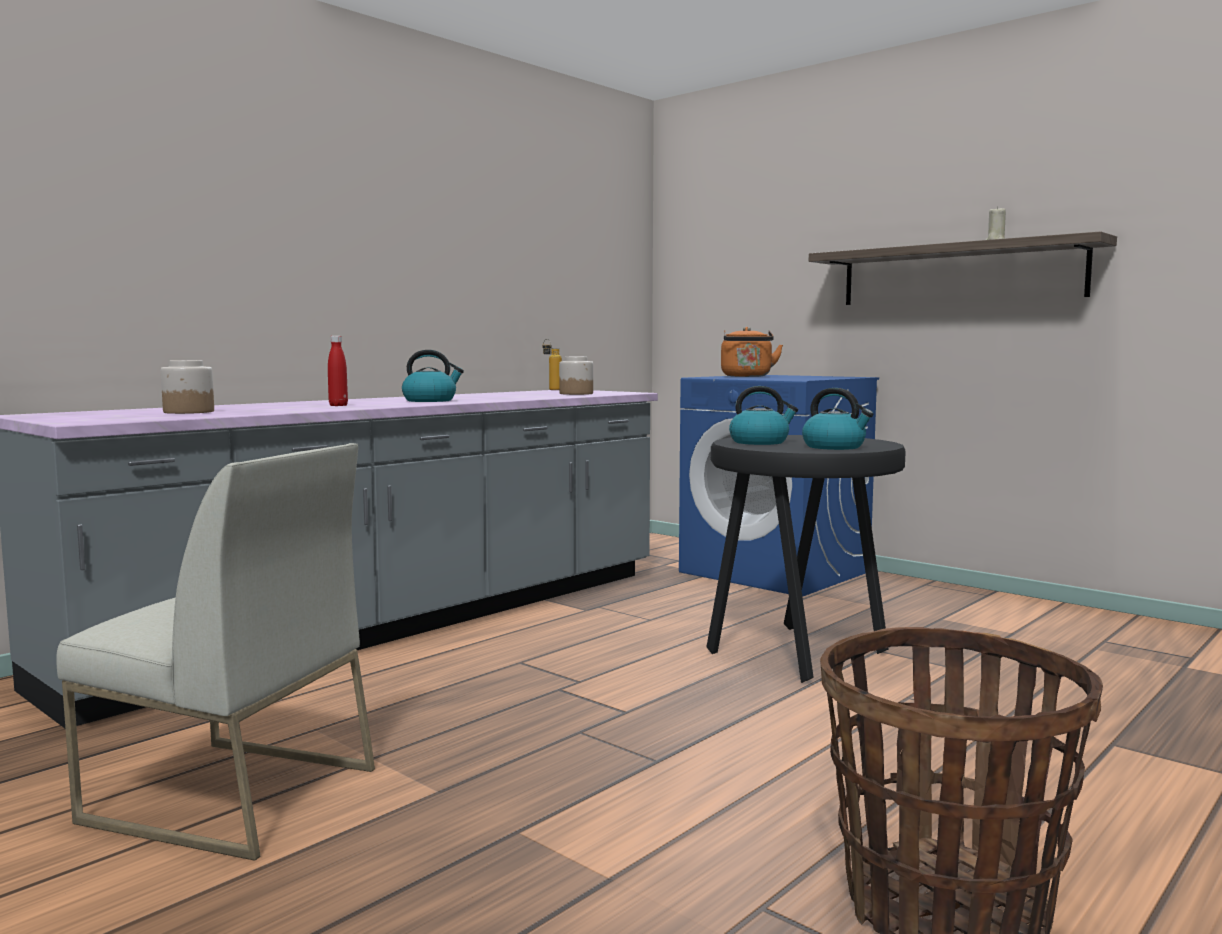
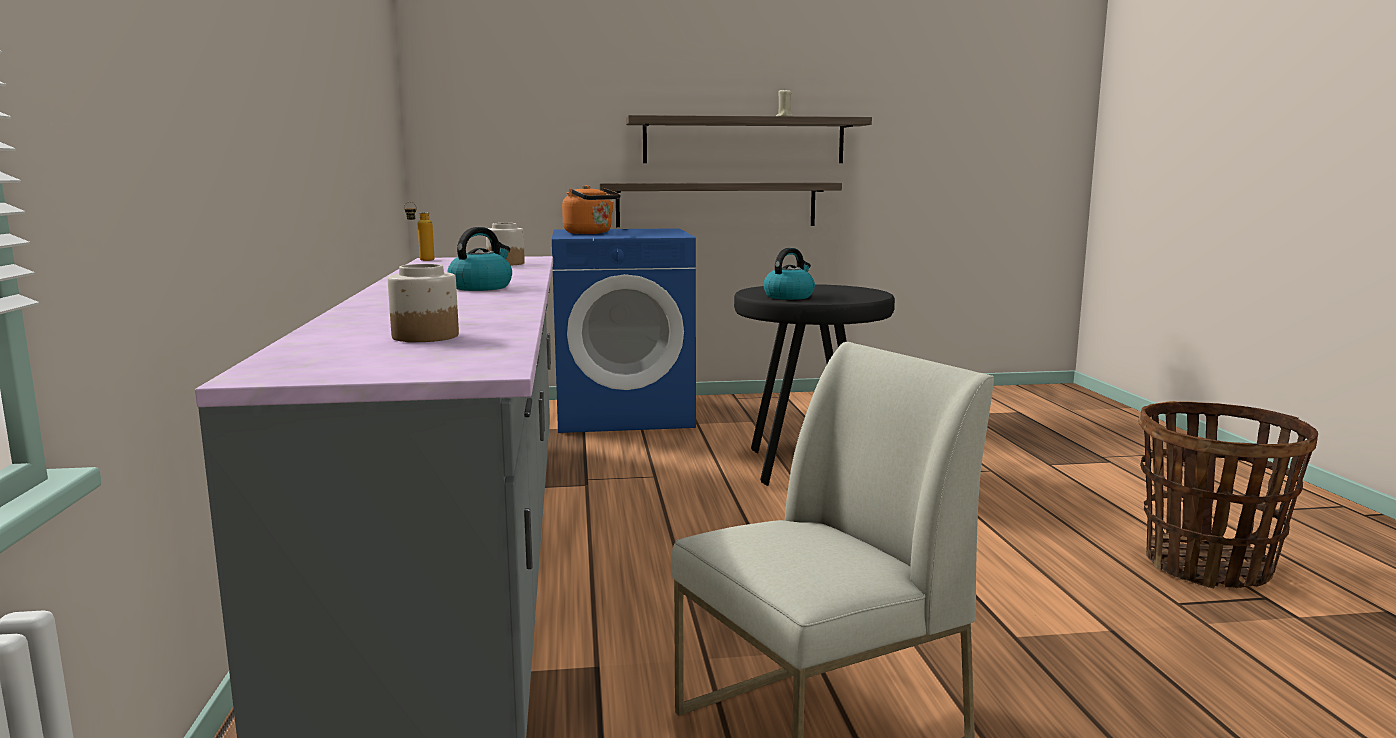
camera: 50 degrees left, 5 degrees up
red bottle [328,336,348,406] -> none
kettle [802,388,873,450] -> none
none -> shelf [599,182,842,227]

